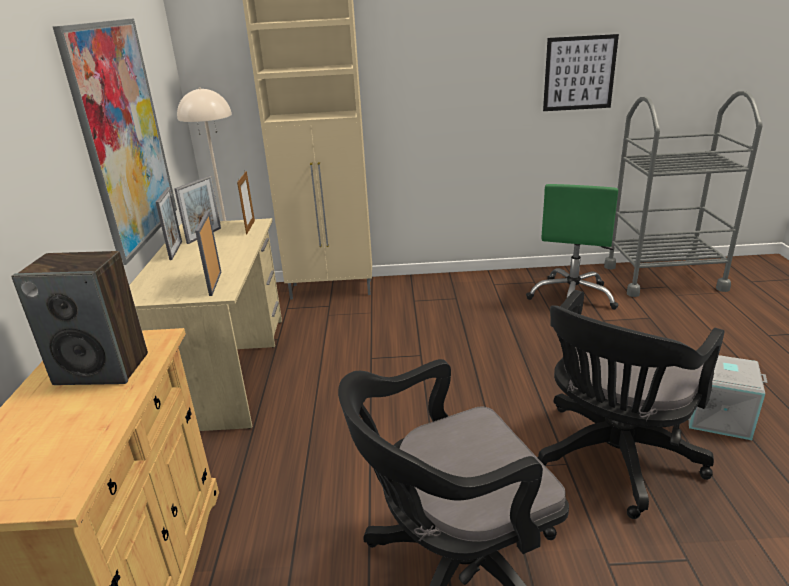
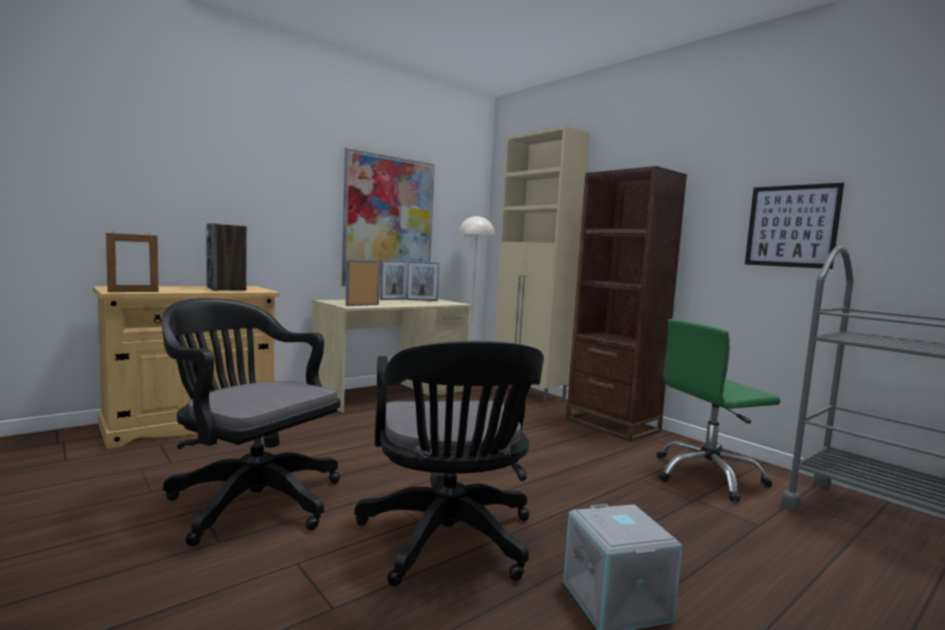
camera: 50 degrees right, 20 degrees down
picture frame [237,171,255,235] -> picture frame moved to [106,231,158,292]
black office chair [537,290,724,519] -> black office chair turned 105 degrees counterclockwise [354,341,544,586]
none -> brown bookcase [566,166,687,442]

